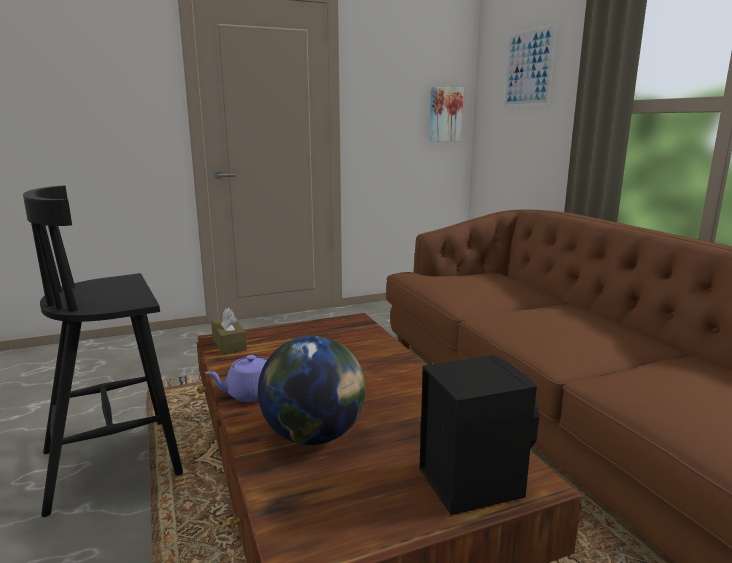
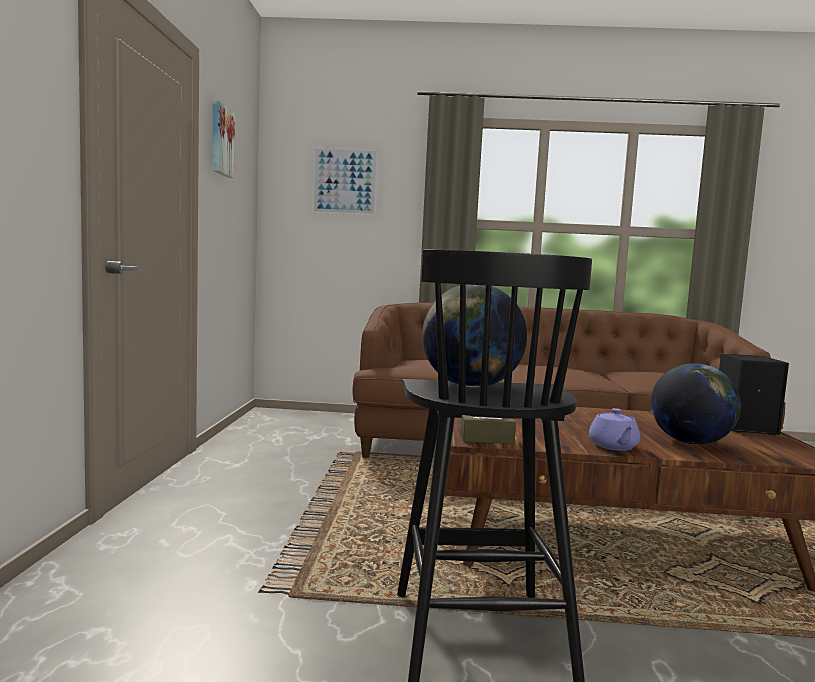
camera: 65 degrees left, 10 degrees down
picture [429,87,464,142] -> picture moved to [212,100,235,178]
none -> globe [422,284,527,387]

